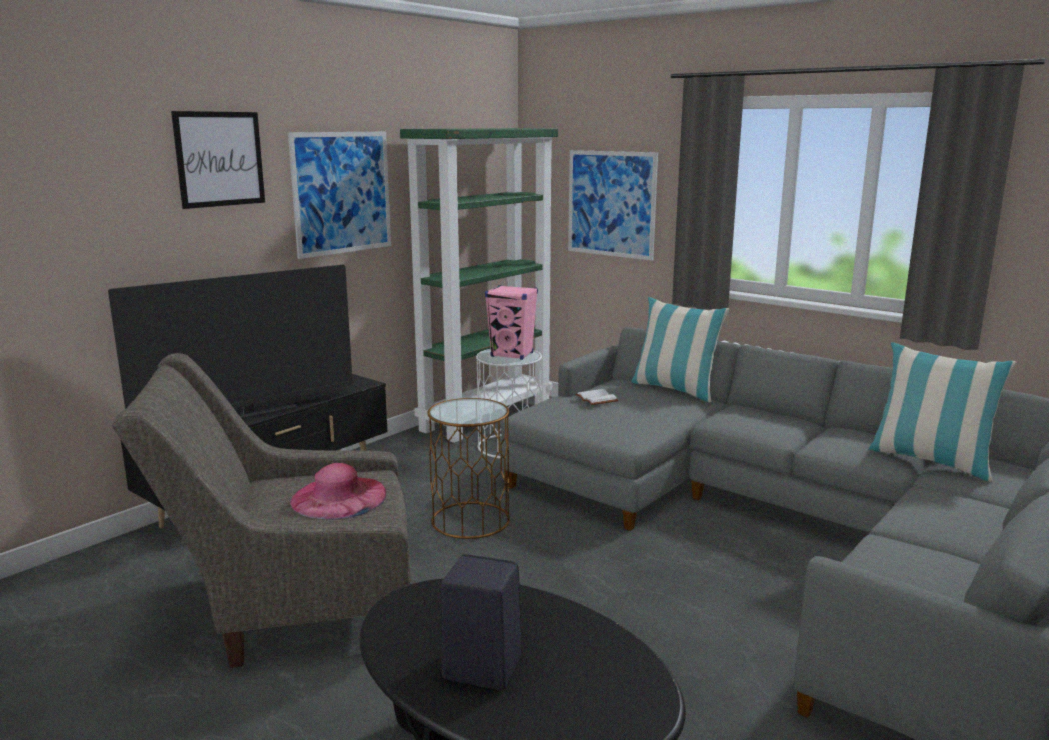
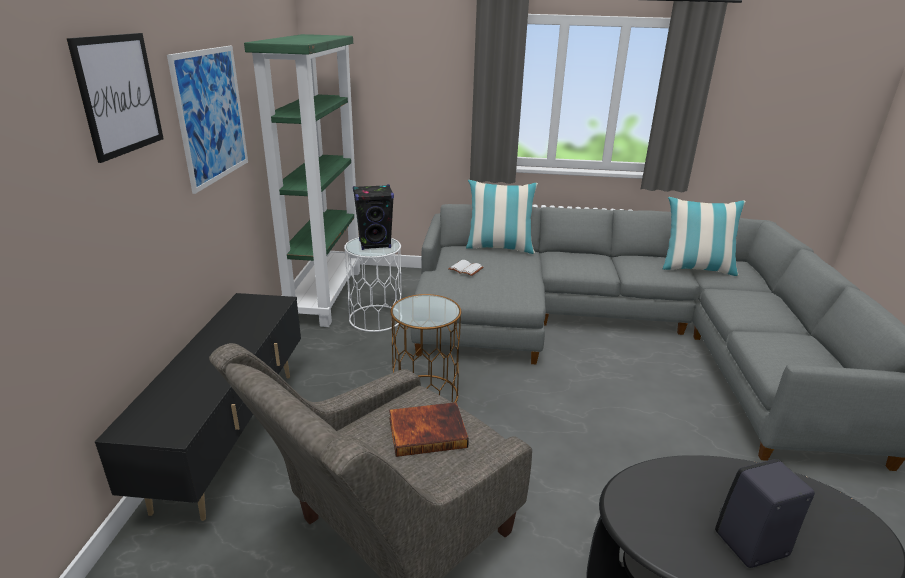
camera: 35 degrees left, 10 degrees up
television [108,265,353,419] -> none
pink hat [290,463,386,519] -> book [389,402,469,457]
pink speaker [485,285,538,360] -> black speaker [353,185,394,250]
picture [568,150,658,261] -> none

